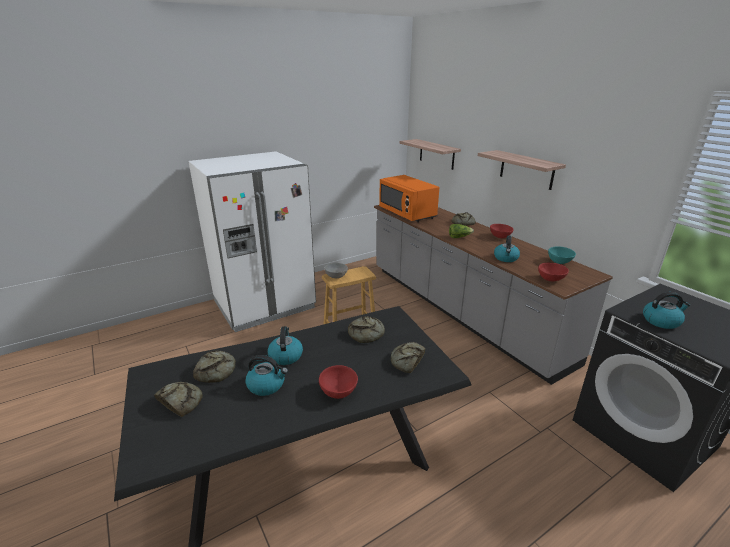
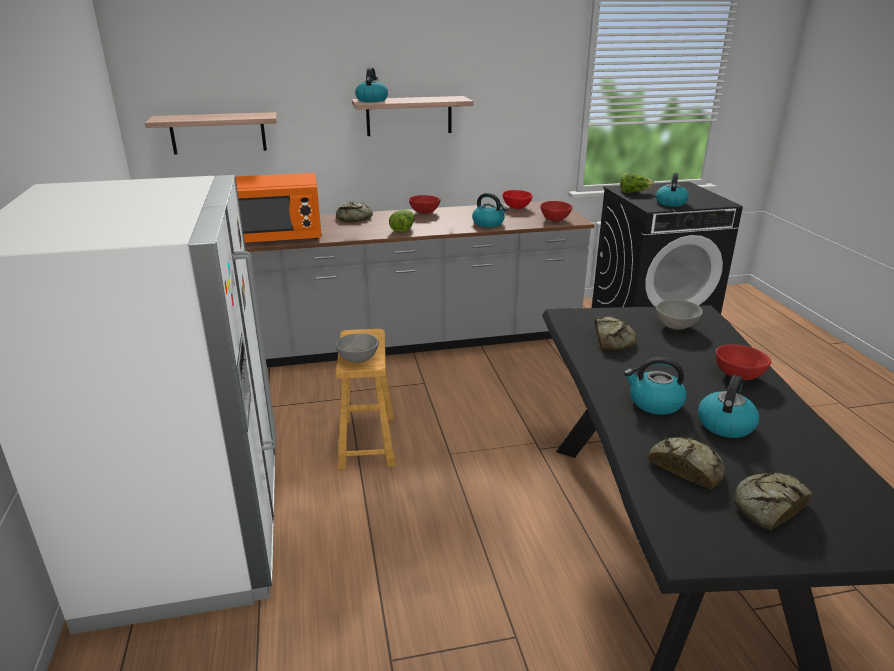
camera: 70 degrees left, 0 degrees up
bread [391,342,426,373] -> grey bowl [656,300,703,330]
turquoise bowl [548,246,576,264] -> red bowl [502,190,533,209]
none -> kettle [355,67,388,102]
none -> lettuce [620,173,654,193]

